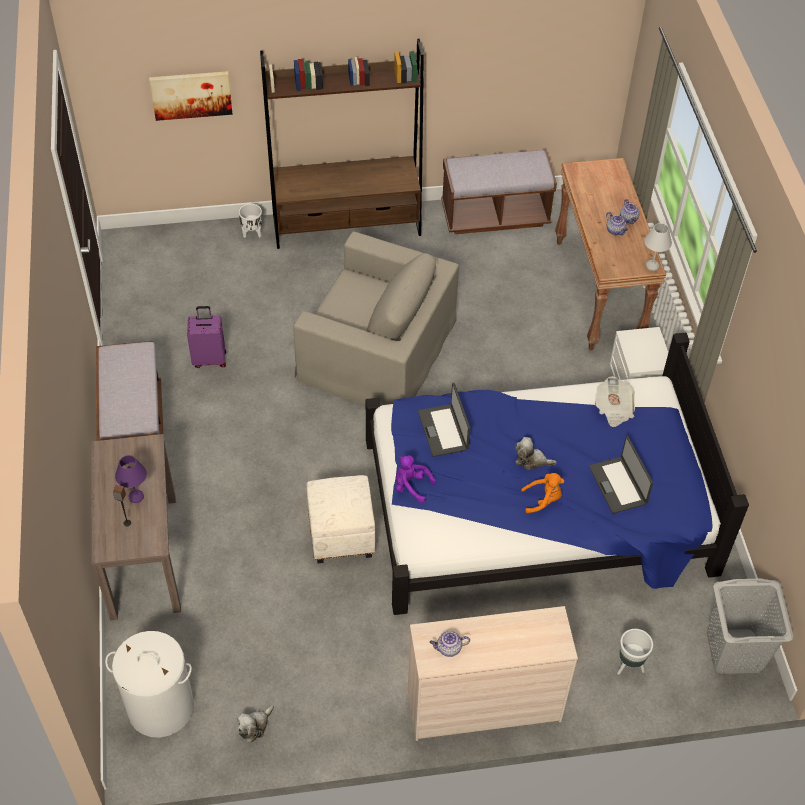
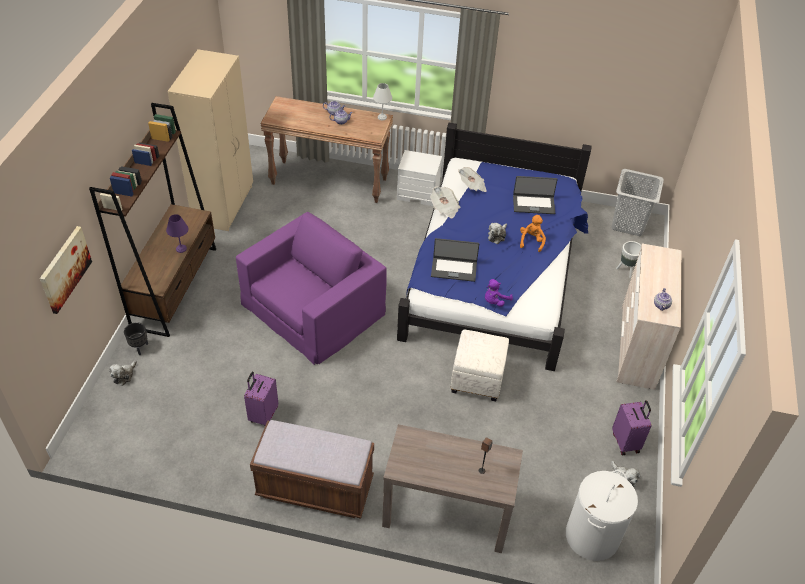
camera: 70 degrees left, 5 degrees down
purple table lamp [115,455,147,503] -> purple table lamp moved to [166,214,188,253]
white planter [239,204,262,238] -> black planter [124,322,148,355]
beige armchair [293,231,459,406] -> purple armchair [236,212,387,365]
brown bench [441,150,557,234] -> beige wardrobe [168,49,253,231]
none -> plush toy [109,360,137,386]
none -> newspaper [430,186,460,218]
none -> purple suitcase [612,400,651,455]

